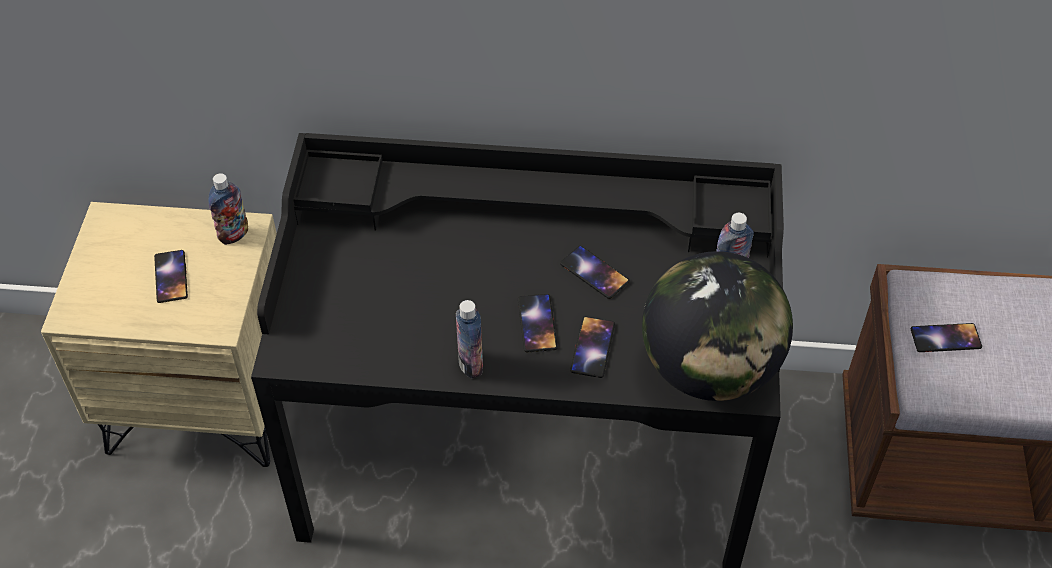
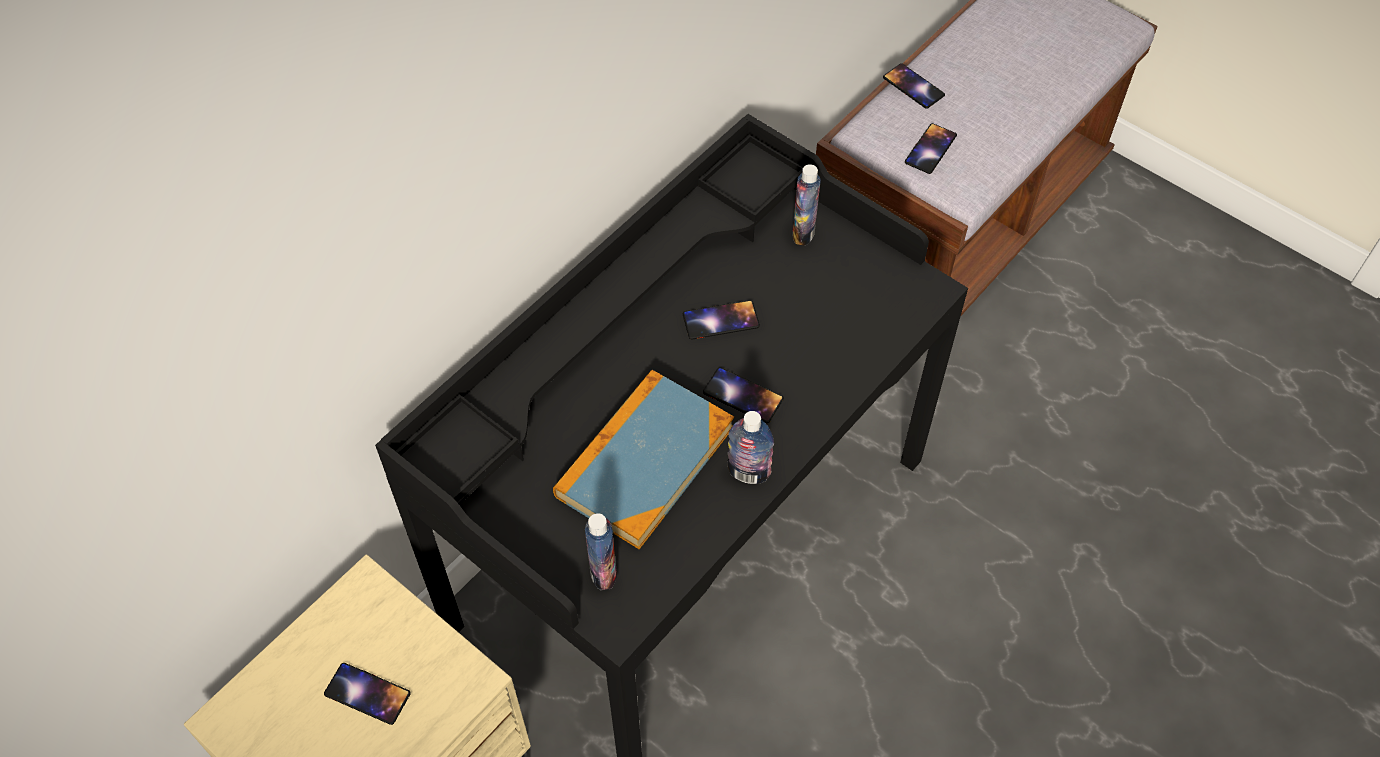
camera: 55 degrees left, 5 degrees up
bottle [209,173,248,245] -> bottle moved to [585,513,617,590]
phone [570,316,615,378] -> phone moved to [883,63,945,109]
globe [642,251,793,401] -> none
none -> book [553,370,734,549]

